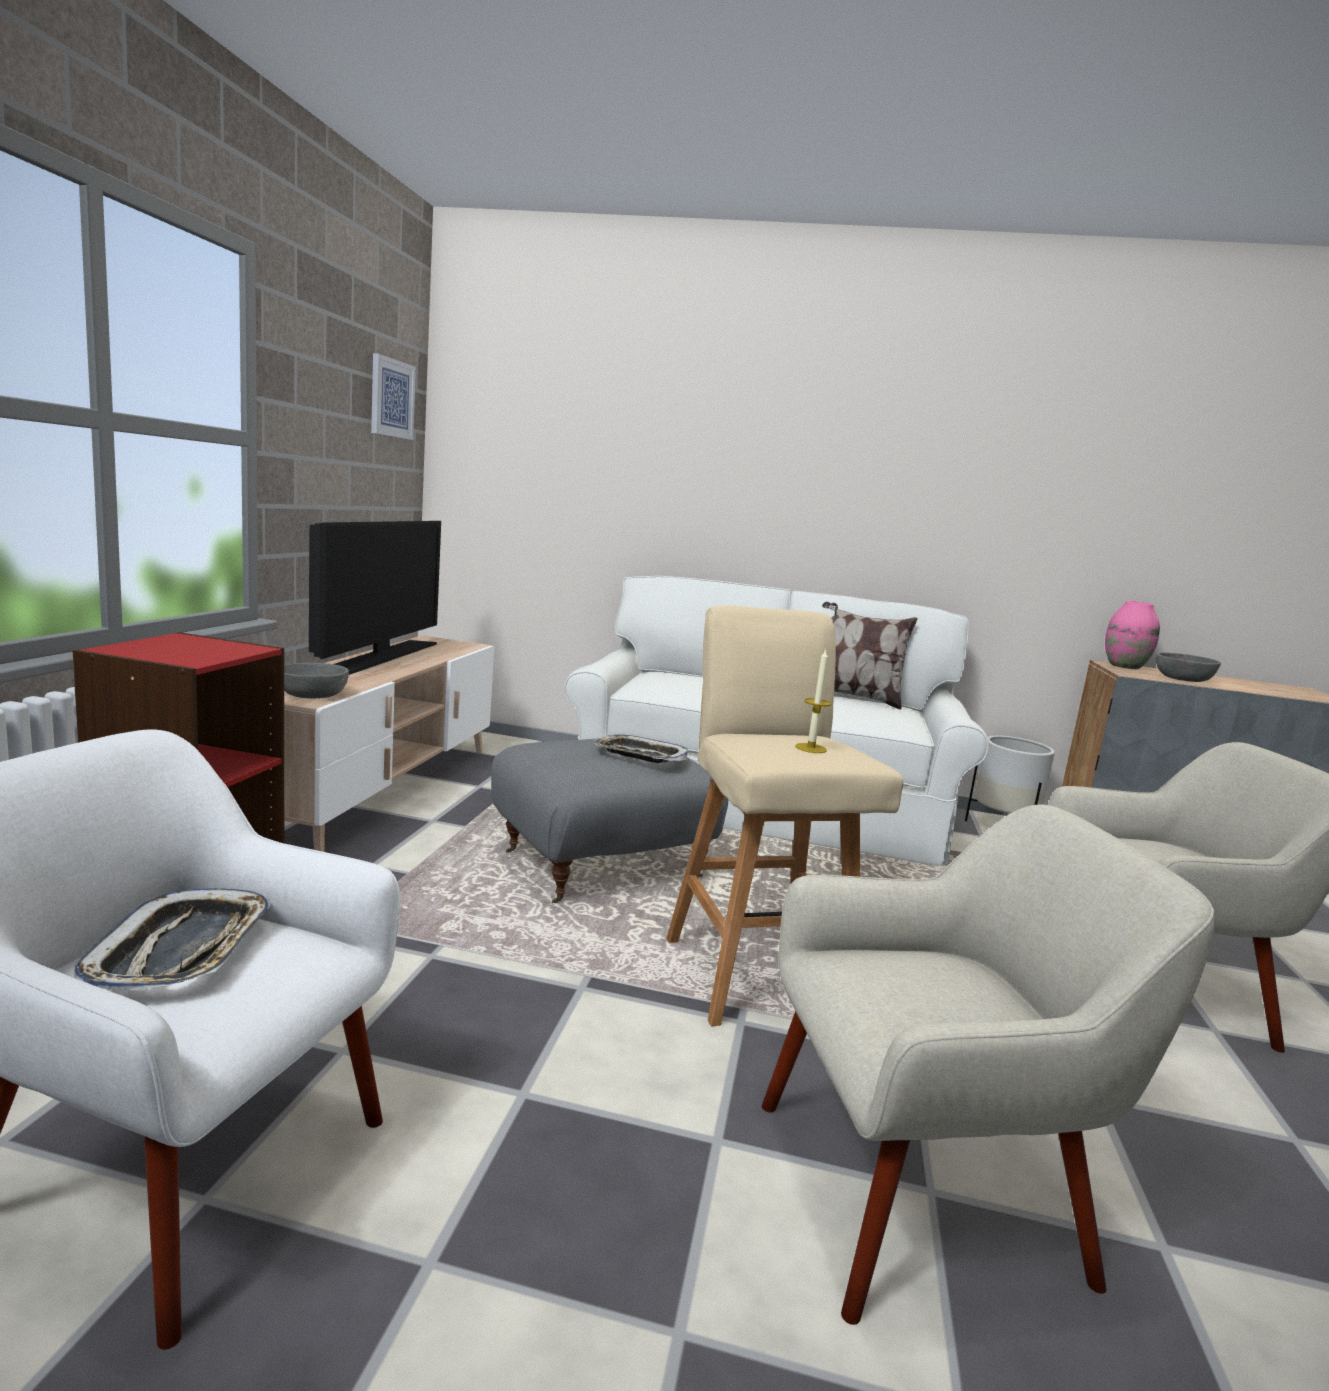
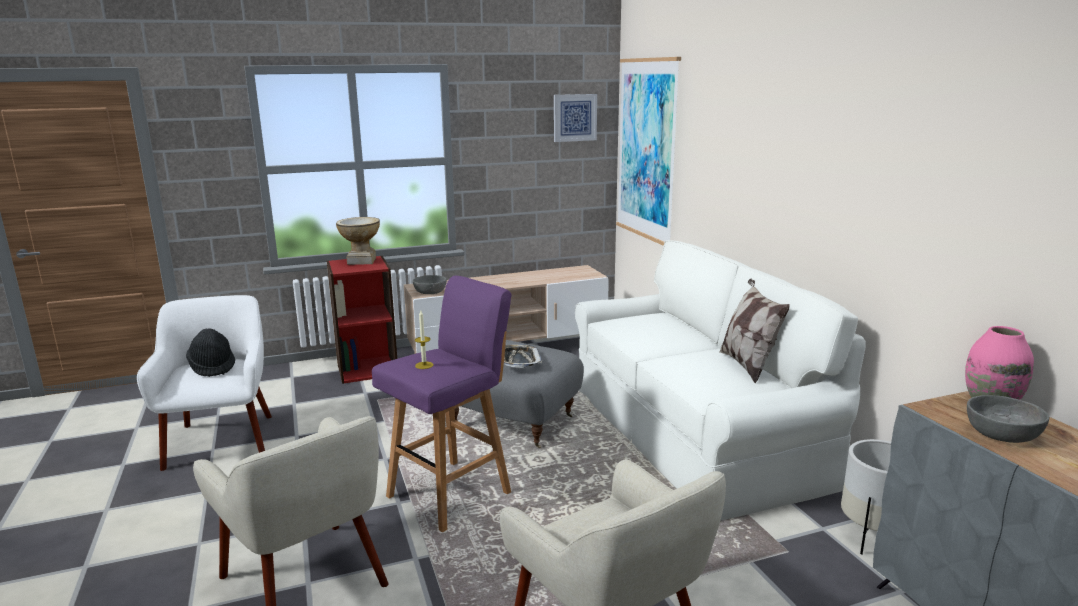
camera: 60 degrees right, 5 degrees up
tray [74,888,270,991] -> black hat [186,328,235,377]
television [309,521,441,675] -> none
beige stool [667,606,903,1026] -> purple stool [372,276,512,532]
none -> vase [336,217,380,265]
none -> picture [616,57,681,246]

